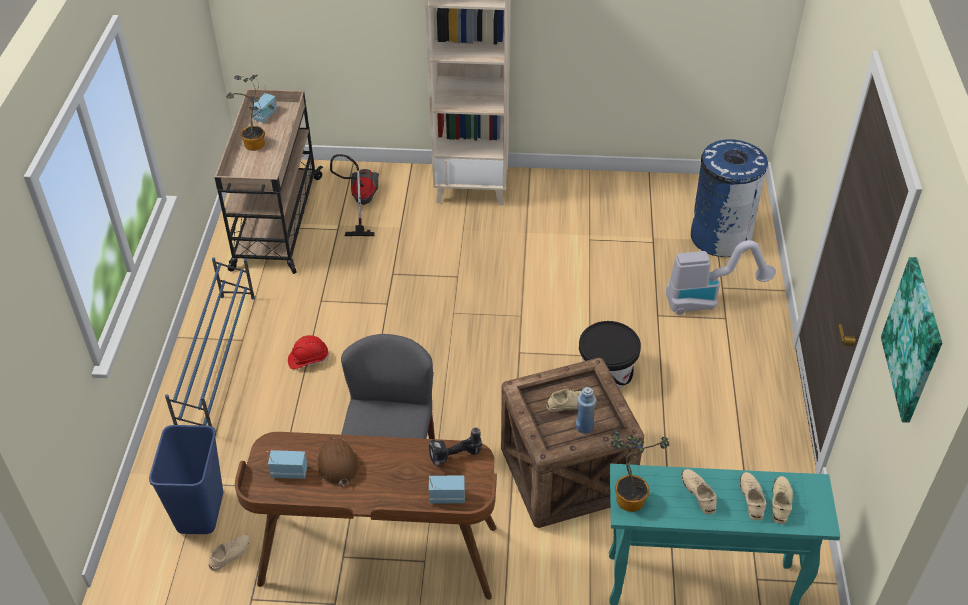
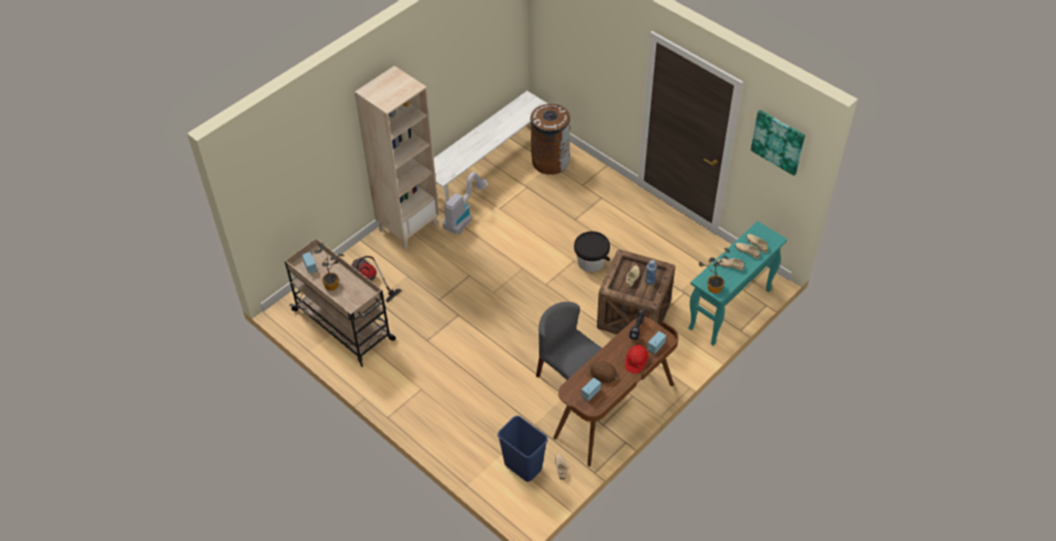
camera: 50 degrees left, 5 degrees up
blue shoe rack [165,257,255,426] -> none
red hard hat [288,335,329,369] -> red hard hat moved to [625,345,649,374]
vacuum cleaner [666,240,776,315] -> vacuum cleaner moved to [443,172,487,234]
blue trash can [691,139,768,257] -> brown trash can [530,104,570,175]
none -> white bench [434,91,548,203]

